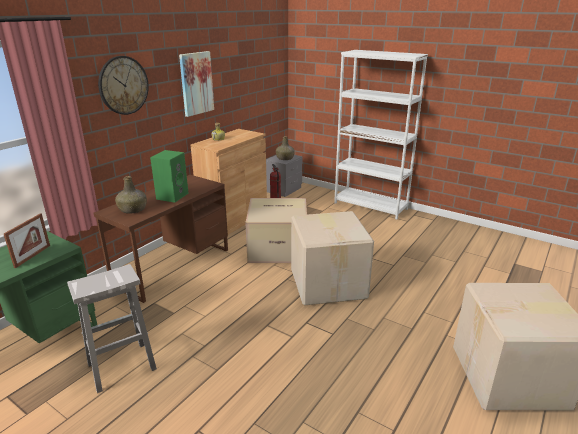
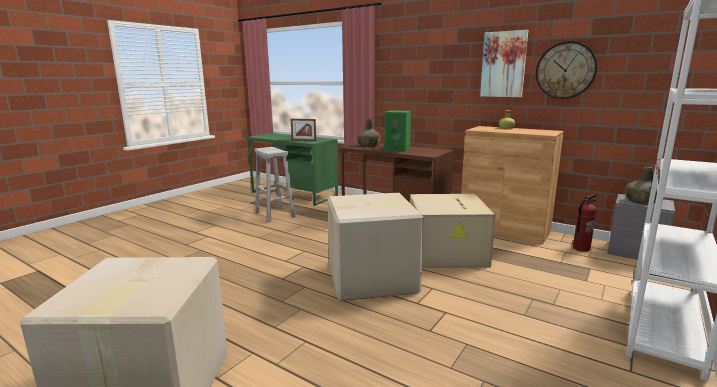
camera: 90 degrees right, 10 degrees down
wall clock [98,56,149,115] -> wall clock moved to [536,41,597,99]

